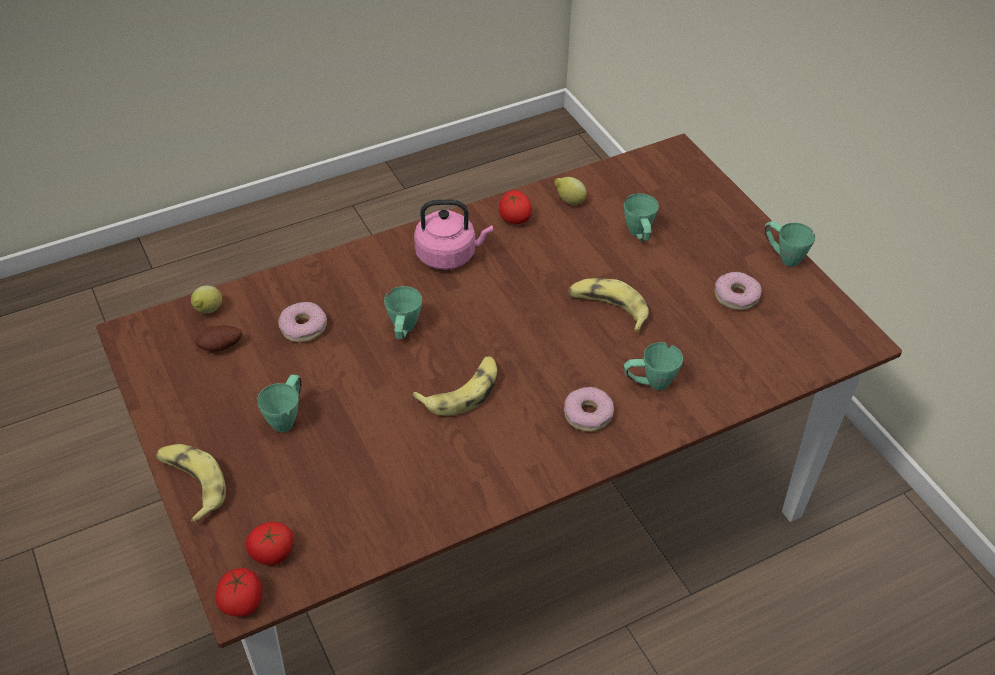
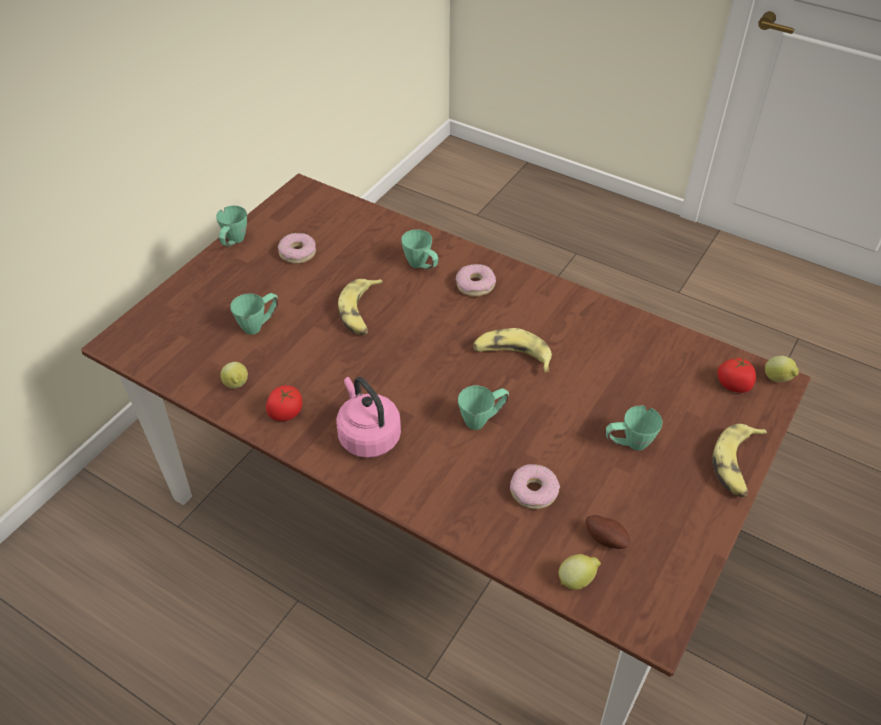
camera: 120 degrees left, 0 degrees up
tomato [215,568,262,617] -> lemon [765,356,799,382]

